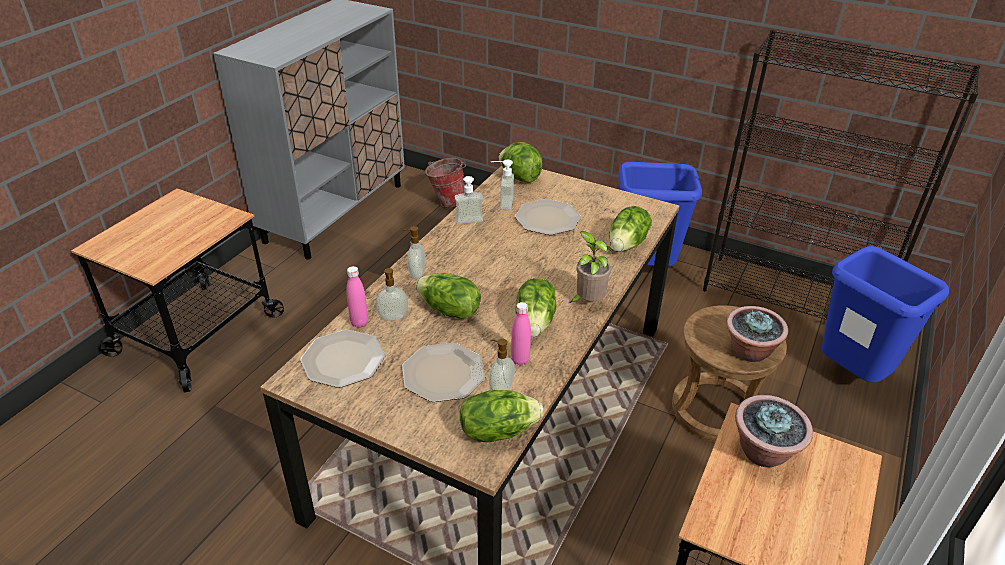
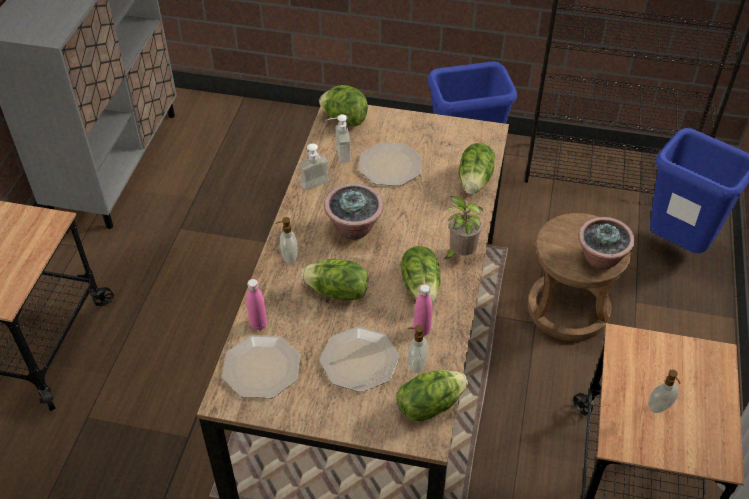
camera: 15 degrees left, 10 degrees up
soap dispenser [375,268,408,321] -> soap dispenser moved to [648,370,681,413]
bucket [425,158,466,208] -> none
potted plant [735,395,813,467] -> potted plant moved to [324,183,384,240]

